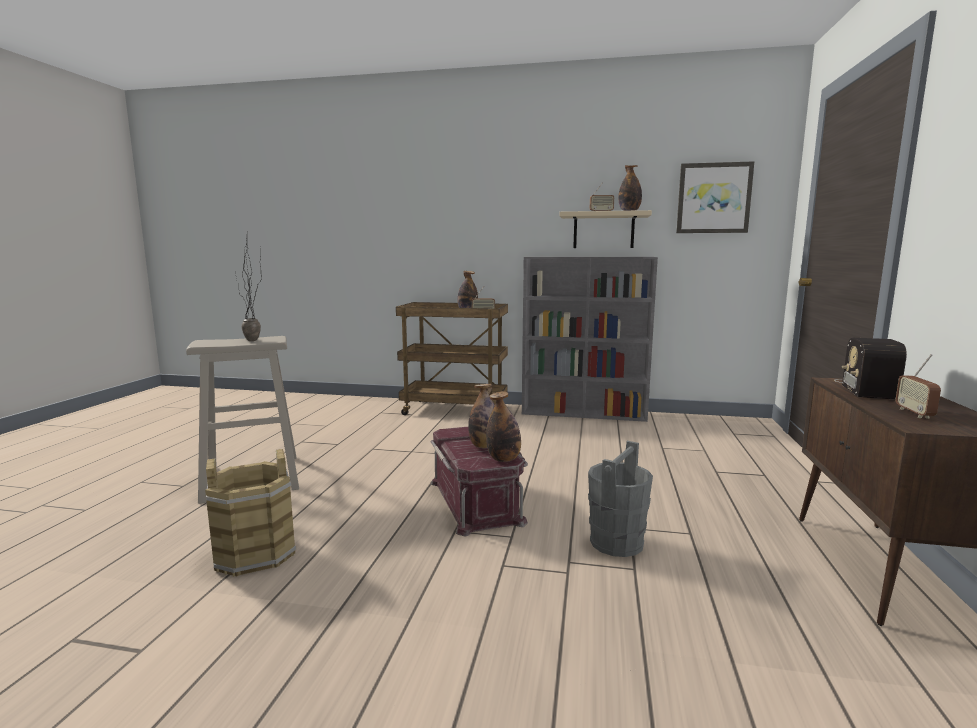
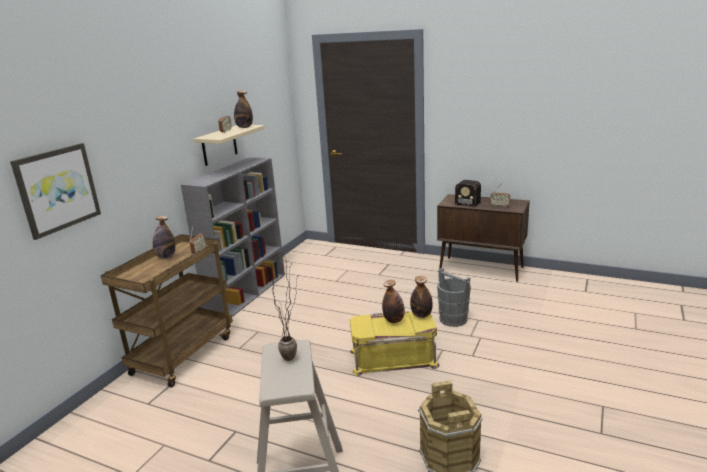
camera: 75 degrees left, 10 degrees up
red storage box [431,427,528,536] -> yellow storage box [350,311,440,376]
picture [676,161,754,233] -> picture moved to [10,143,101,240]

